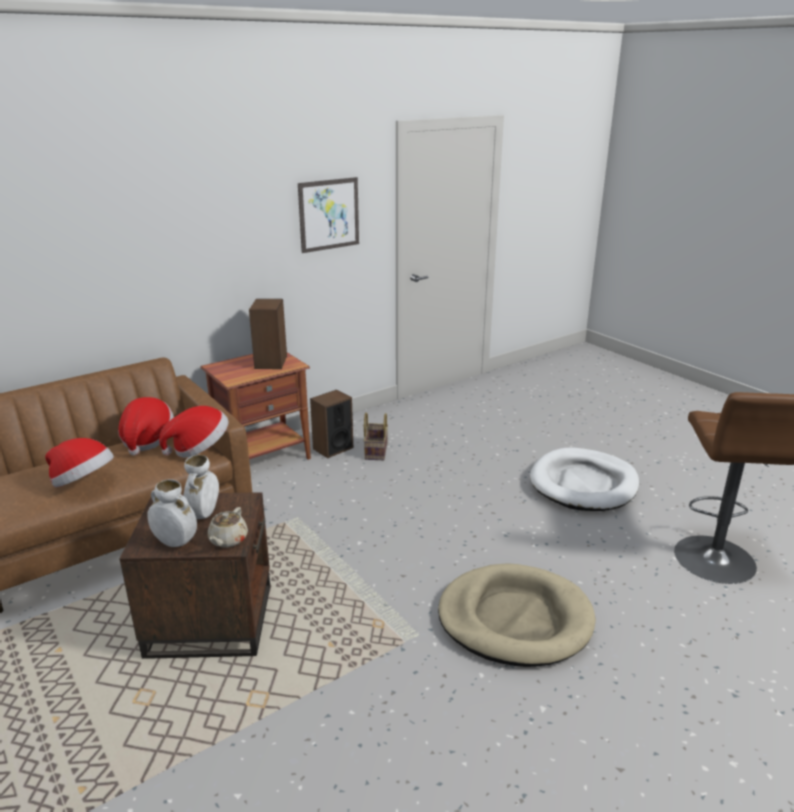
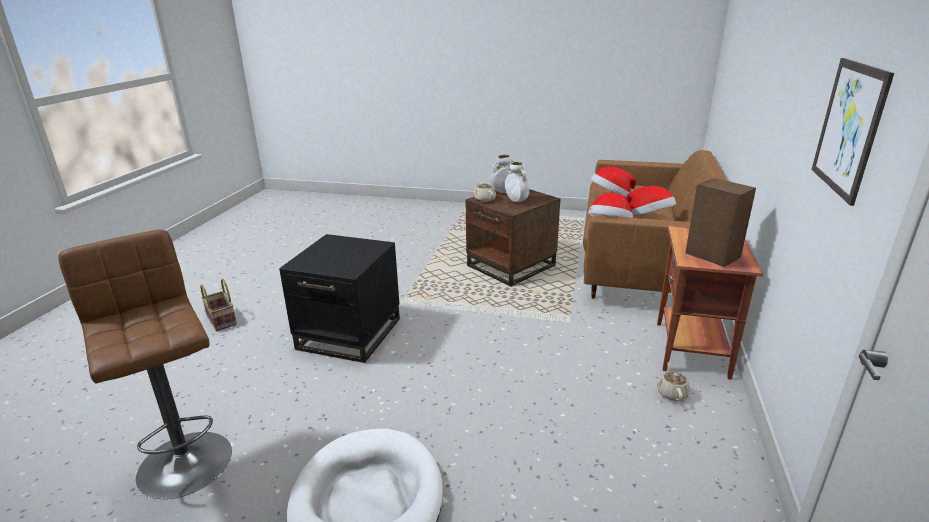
camera: 140 degrees right, 0 degrees up
speaker [310,390,353,458] -> beige teapot [657,362,690,401]
basket [364,413,388,460] -> basket moved to [200,279,237,331]
beige dog bed [438,563,596,667] -> black side table [279,234,400,363]

